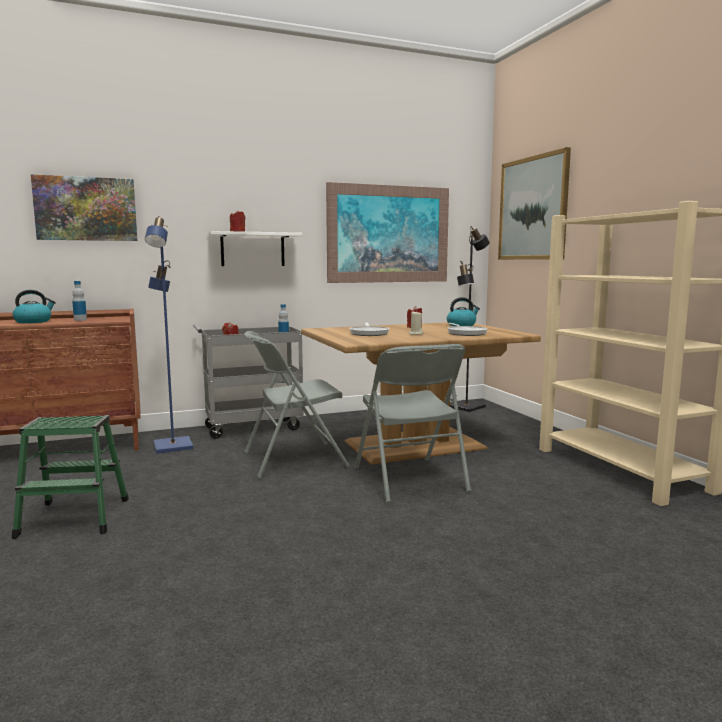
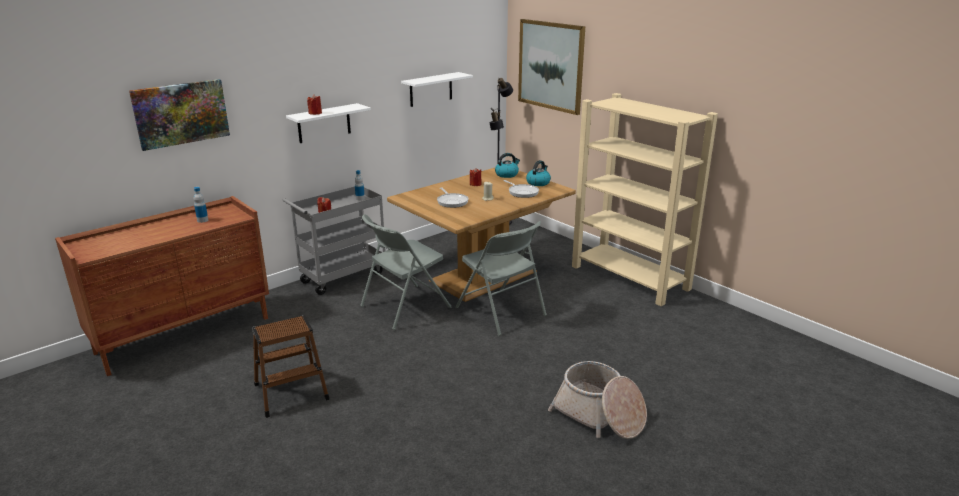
camera: 20 degrees left, 15 degrees up
green step ladder [12,415,129,539] -> brown step ladder [252,315,330,418]
kettle [13,290,56,323] -> kettle moved to [526,160,551,186]
blue floor lamp [145,216,193,454] -> none
picture [326,182,449,283] -> white shelf [401,72,473,107]
none -> basket [548,361,647,439]

